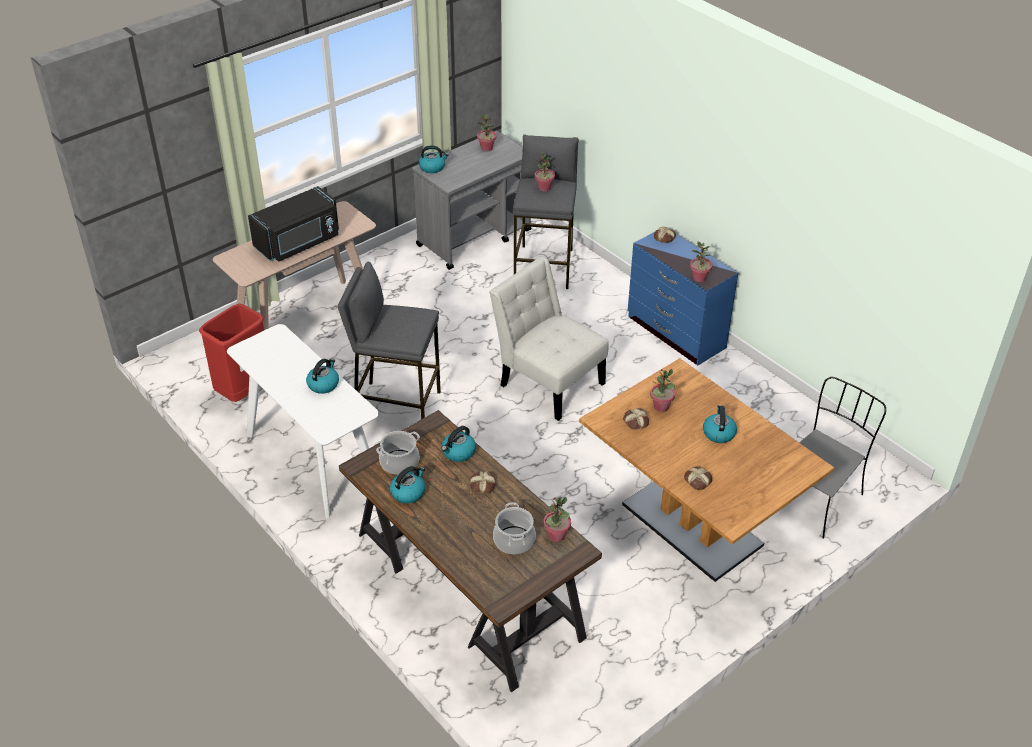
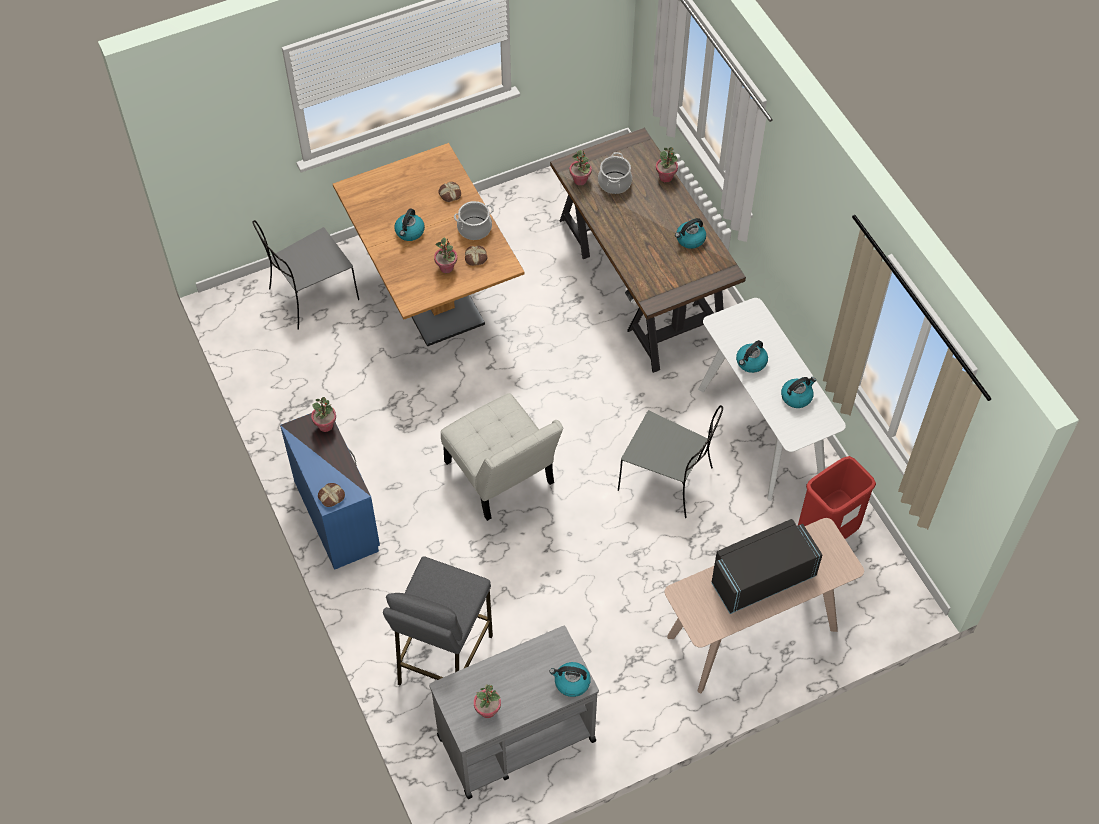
camera: 165 degrees left, 15 degrees up
grey stool [338,262,441,419] -> grey chair [618,405,723,518]
cooking pot [376,431,420,475] -> cooking pot moved to [454,201,494,240]
kettle [441,426,476,462] -> kettle moved to [781,377,816,408]
bread [470,471,496,494] -> none
potted plant [535,152,555,191] -> potted plant moved to [656,147,678,183]

